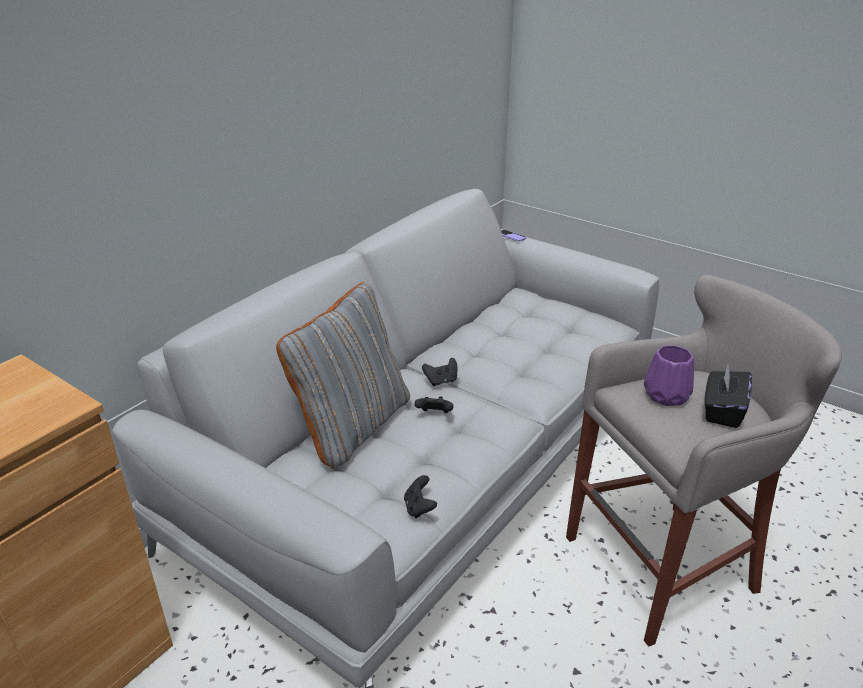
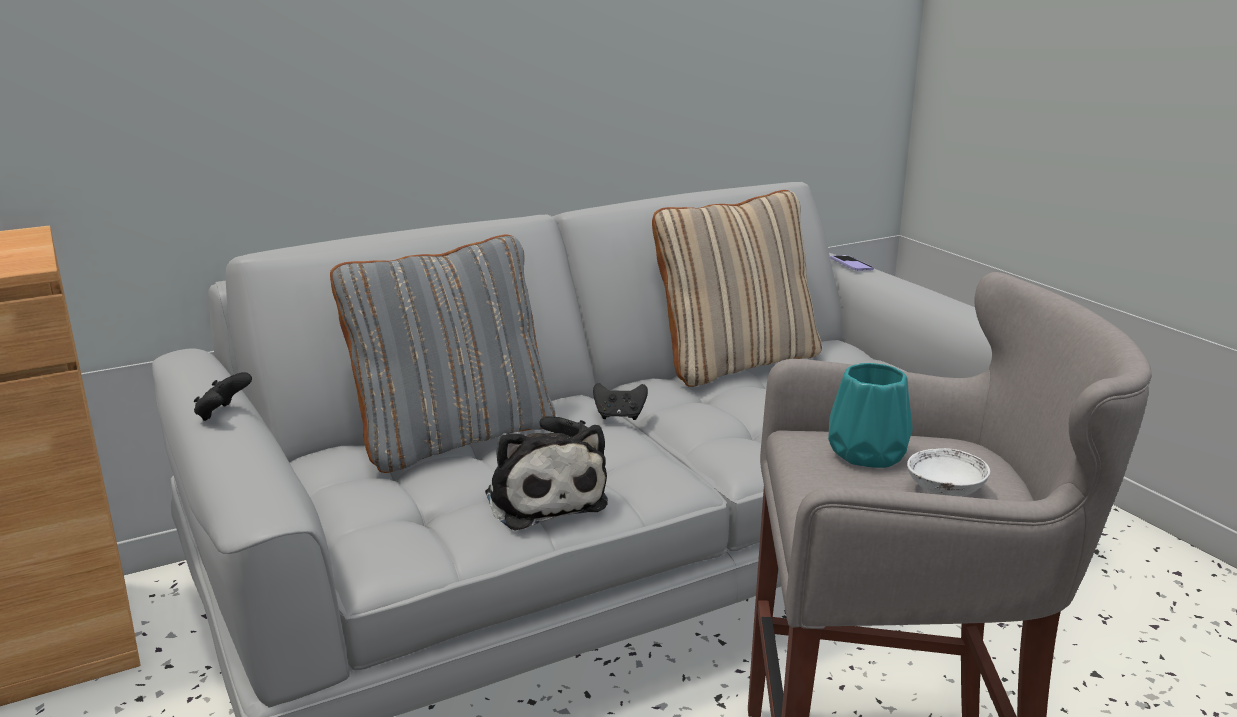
camera: 25 degrees right, 10 degrees down
black game controller [404,475,437,518] -> black game controller moved to [194,372,252,421]
purple vase [644,345,694,406] -> turquoise vase [828,363,913,468]
black tissue box [705,365,752,428] -> white bowl [907,448,990,496]
none -> plush toy [485,425,608,530]
none -> beige pillow [652,190,822,387]

